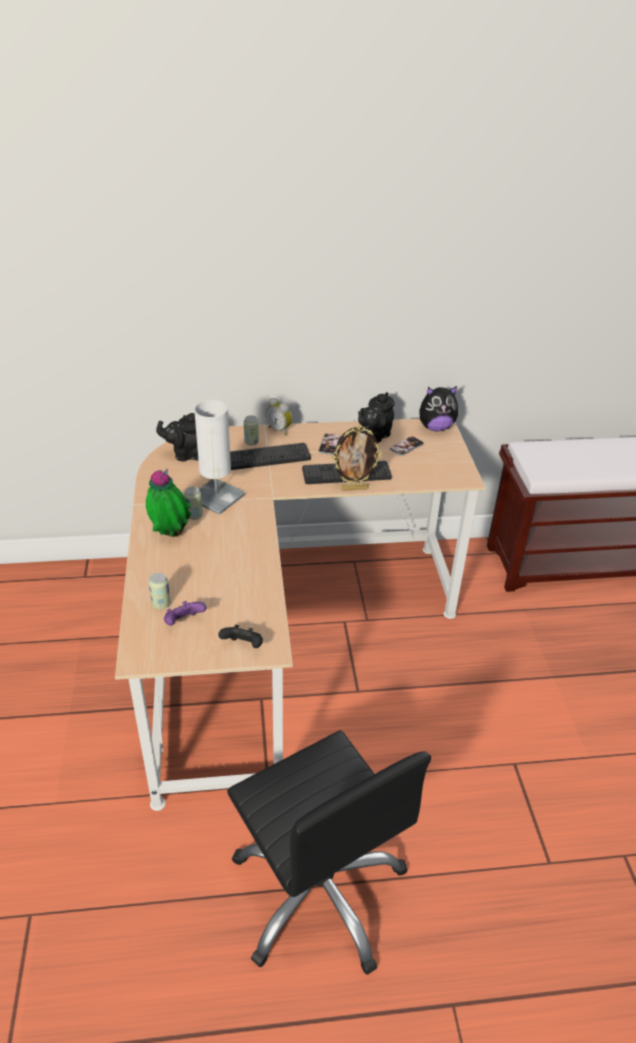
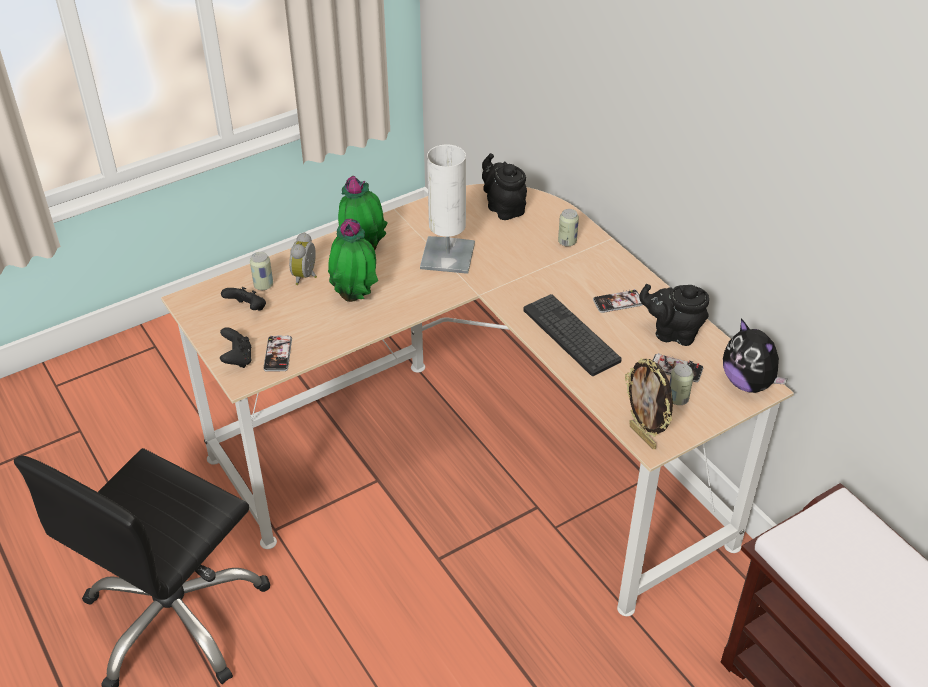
camera: 65 degrees right, 5 degrees up
purple game controller [164,601,206,626] -> black game controller [221,287,266,310]
can [184,487,203,520] -> can moved to [669,364,694,405]
keyboard [230,443,311,470] -> none
alarm clock [266,398,292,435] -> alarm clock moved to [289,232,317,285]
picture frame [331,425,382,491] -> picture frame moved to [625,358,673,449]
none -> phone [263,335,292,372]
none -> potted plant [328,219,378,302]

